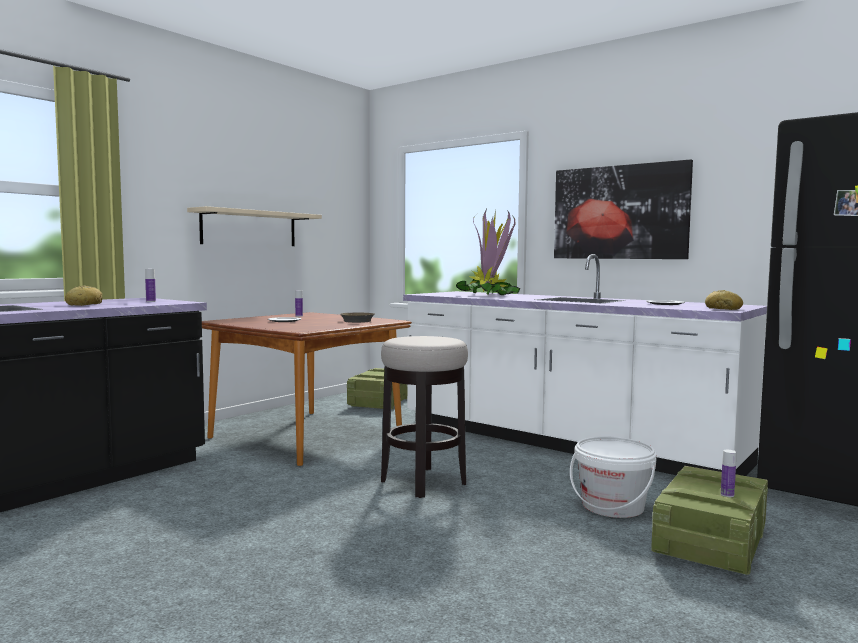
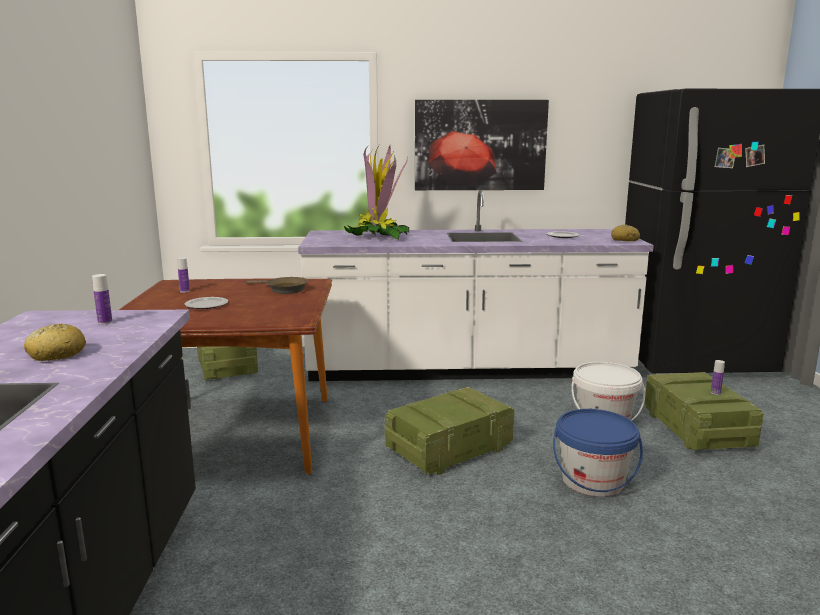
camera: 40 degrees left, 10 degrees up
beige shelf [187,206,322,246] -> none
stool [381,336,468,498] -> crate [385,387,514,475]
none -> blue bucket [553,409,643,496]

